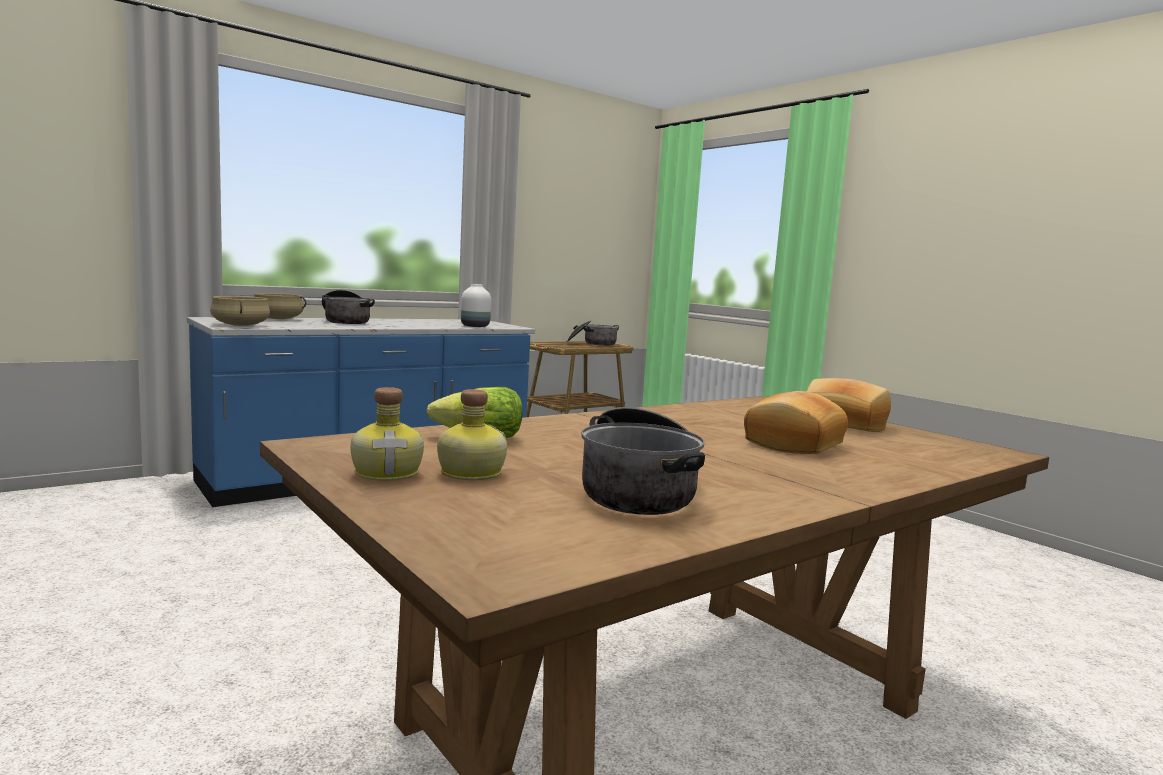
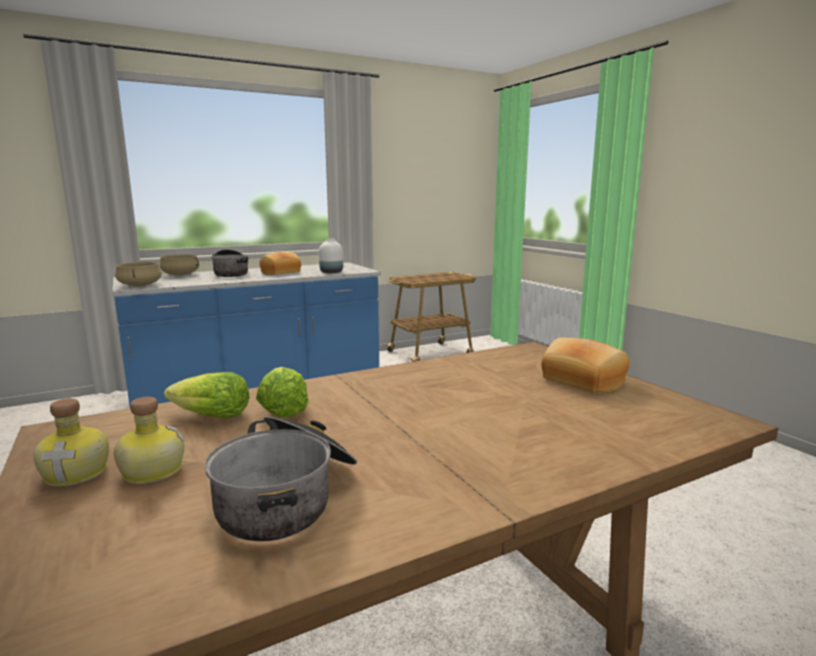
camera: 10 degrees right, 5 degrees up
cooking pot [567,320,619,346] -> none
bread [744,391,848,454] -> bread moved to [259,252,301,275]
none -> lettuce [256,367,309,417]

